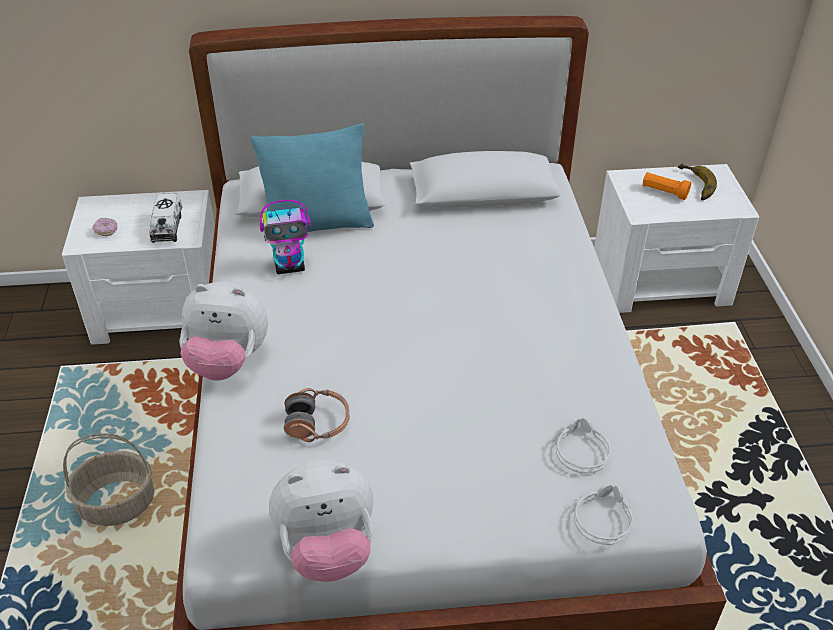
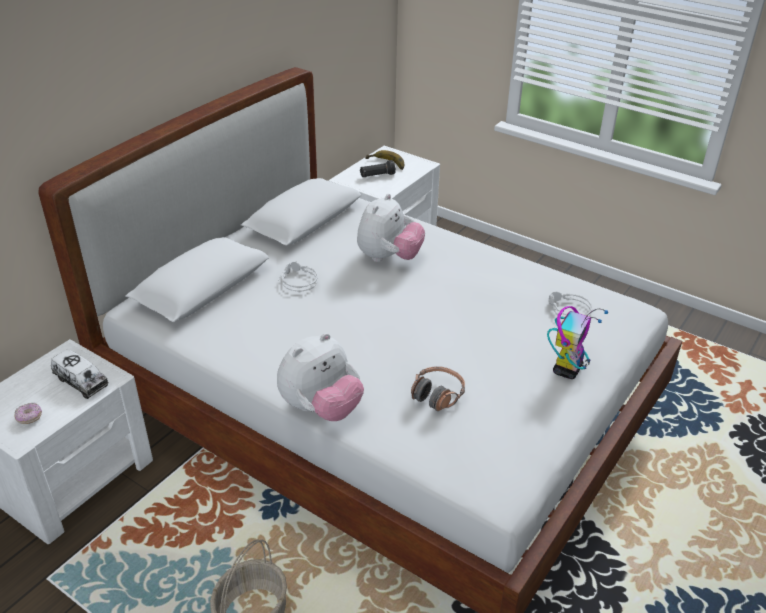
camera: 50 degrees left, 5 degrees down
turquoise pillow [251,123,374,241] -> none
toy robot [260,200,311,274] -> toy robot moved to [547,306,608,379]
plush toy [269,460,373,582] -> plush toy moved to [357,194,425,262]
grey headphones [574,484,633,545] -> grey headphones moved to [278,262,318,291]
orange flashlight [643,172,691,200] -> black flashlight [360,160,396,177]

